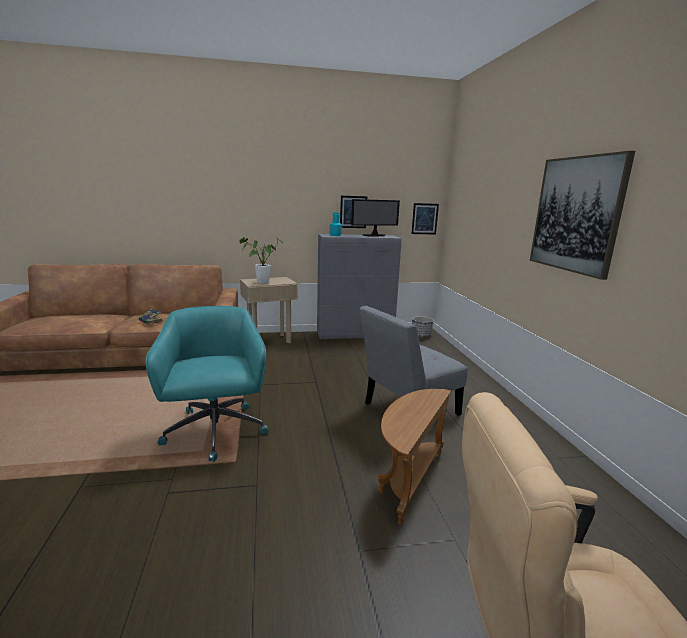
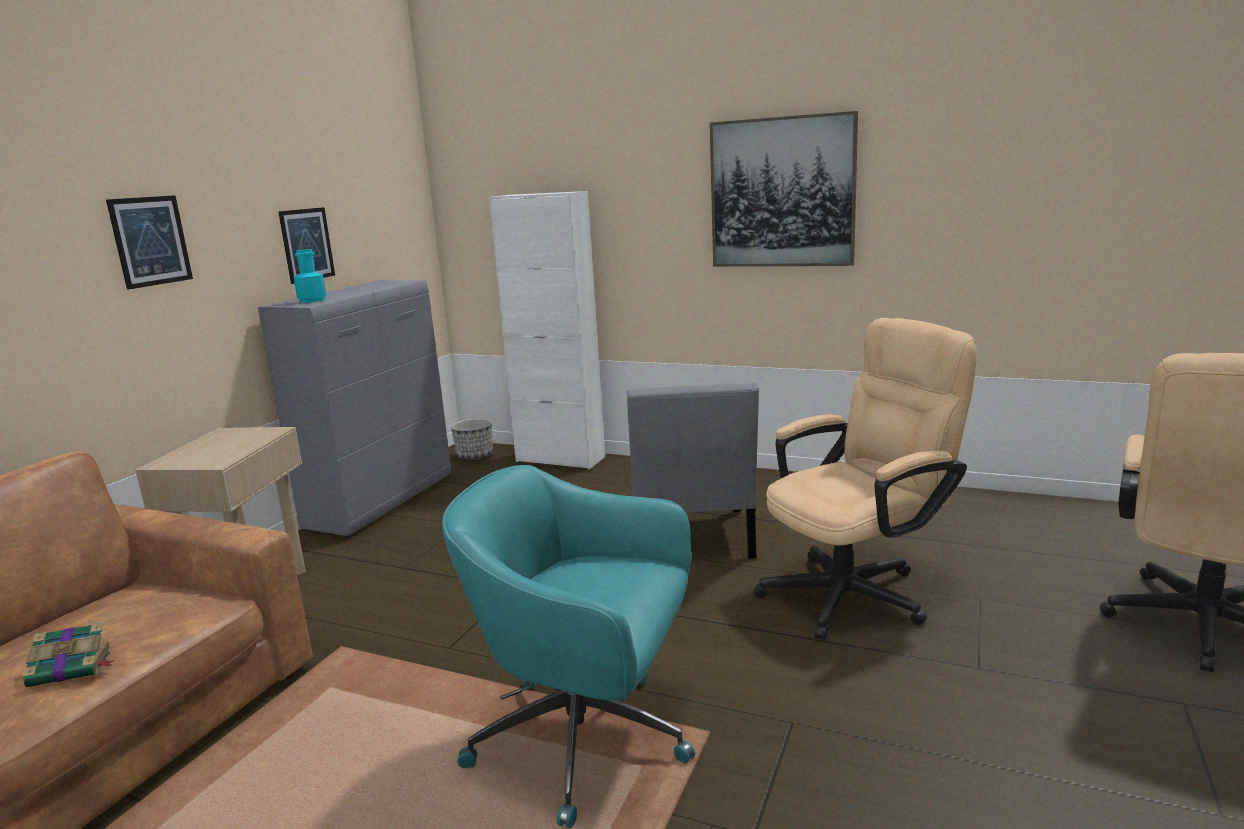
camera: 55 degrees left, 0 degrees up
potted plant [239,237,283,284] -> none
monitor [351,199,400,236] -> none
brown side table [378,389,451,525] -> beige office chair [754,318,977,640]
picture [411,203,439,234] -> picture moved to [106,195,193,290]
none -> white cabinet [489,191,605,469]

